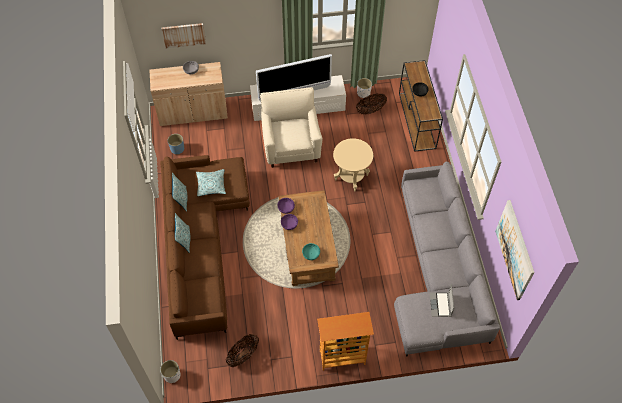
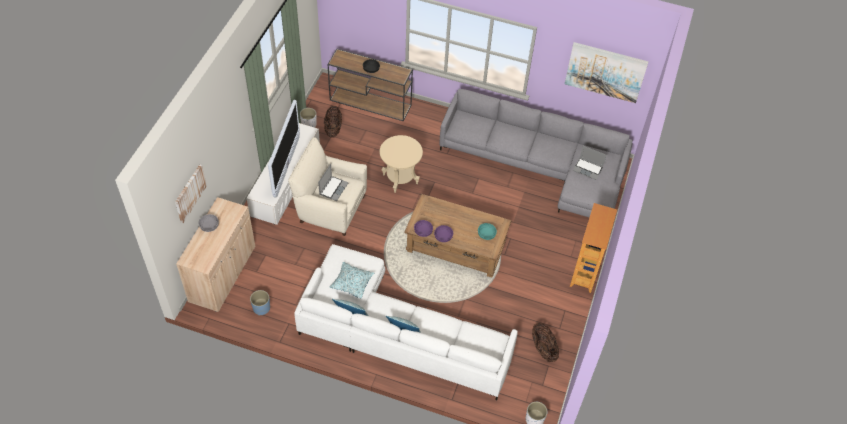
camera: 65 degrees left, 5 degrees down
brown sofa [160,155,250,340] -> white sofa [294,244,518,400]
none -> laptop [318,164,349,201]

